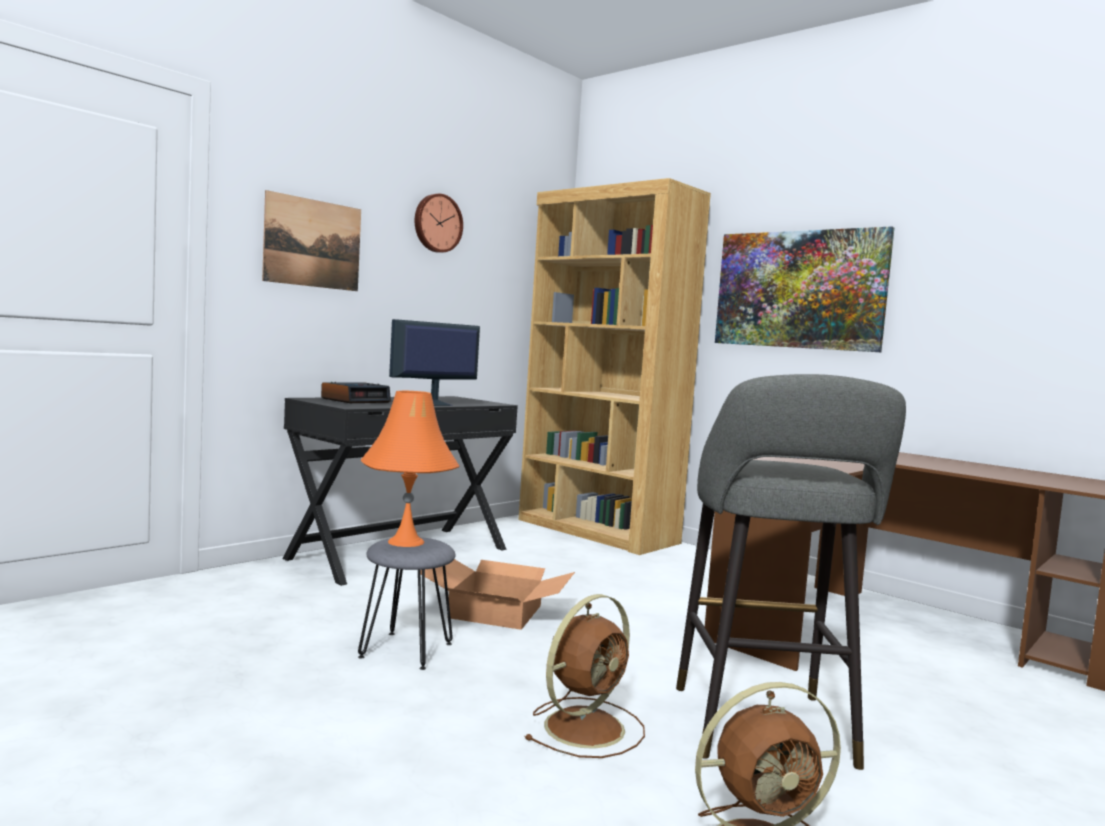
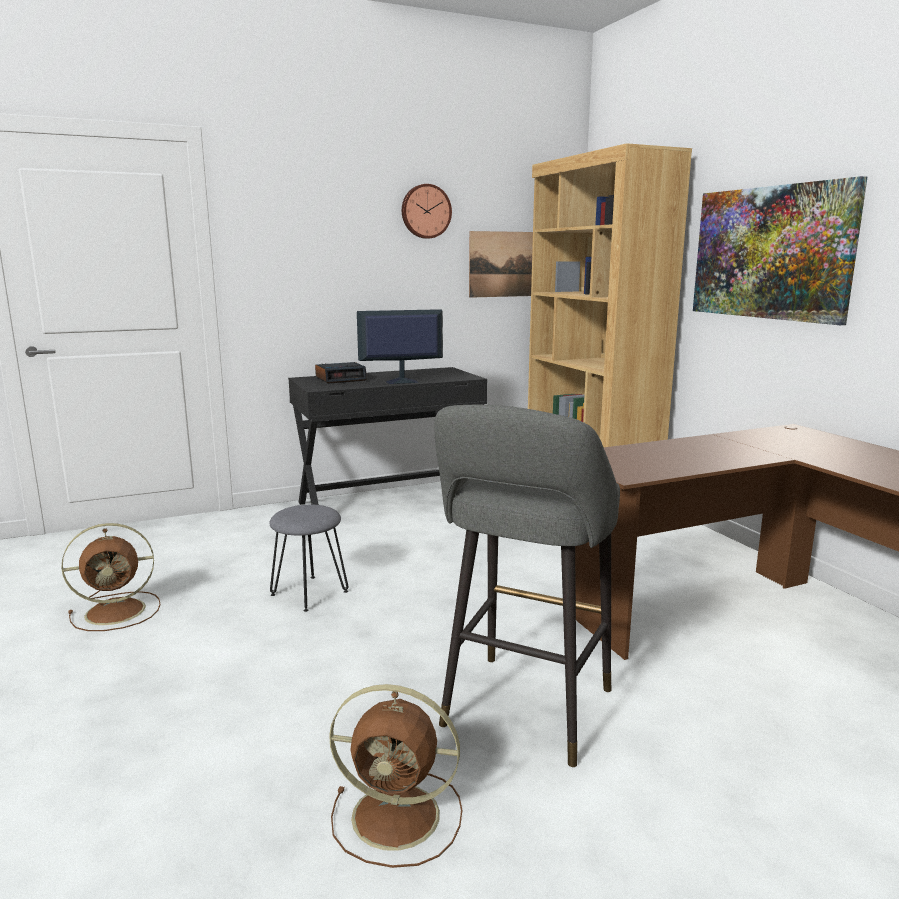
camera: 25 degrees right, 10 degrees up
picture [262,190,361,291] -> picture moved to [469,231,533,298]
orange table lamp [361,391,460,547] -> none
cardboard box [420,559,575,630] -> none
brown fan [524,594,645,758] -> brown fan moved to [61,523,161,631]

